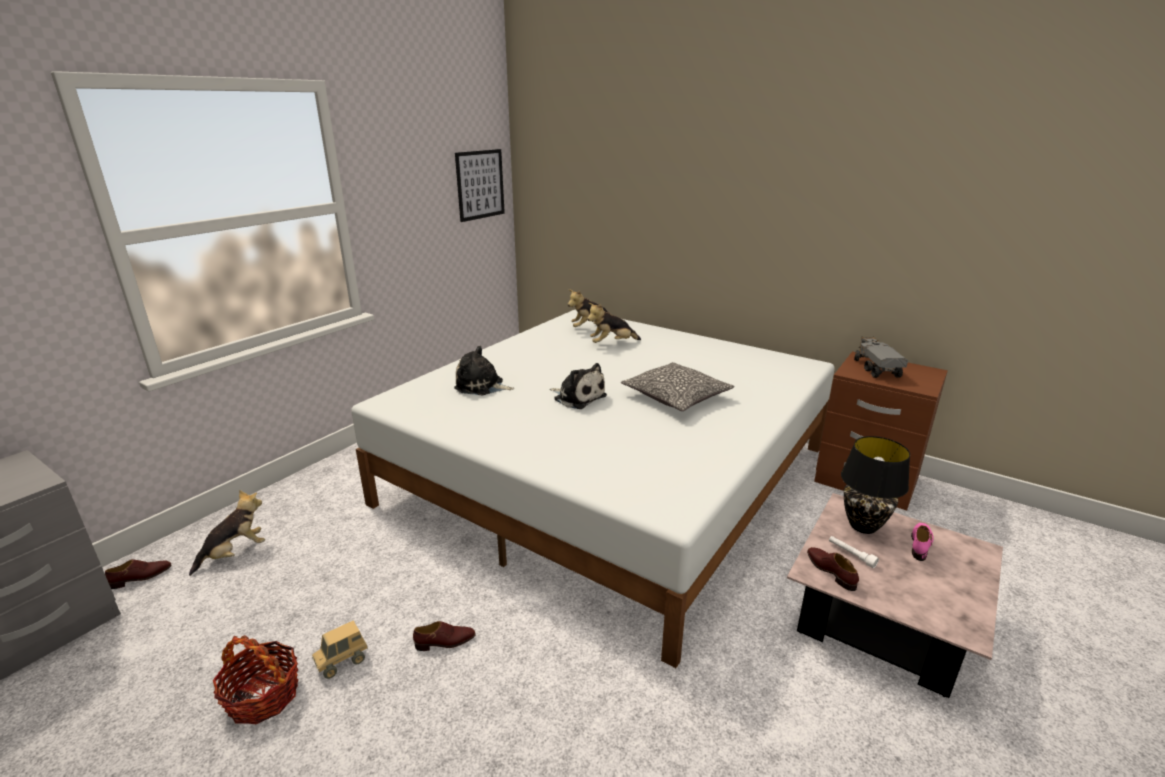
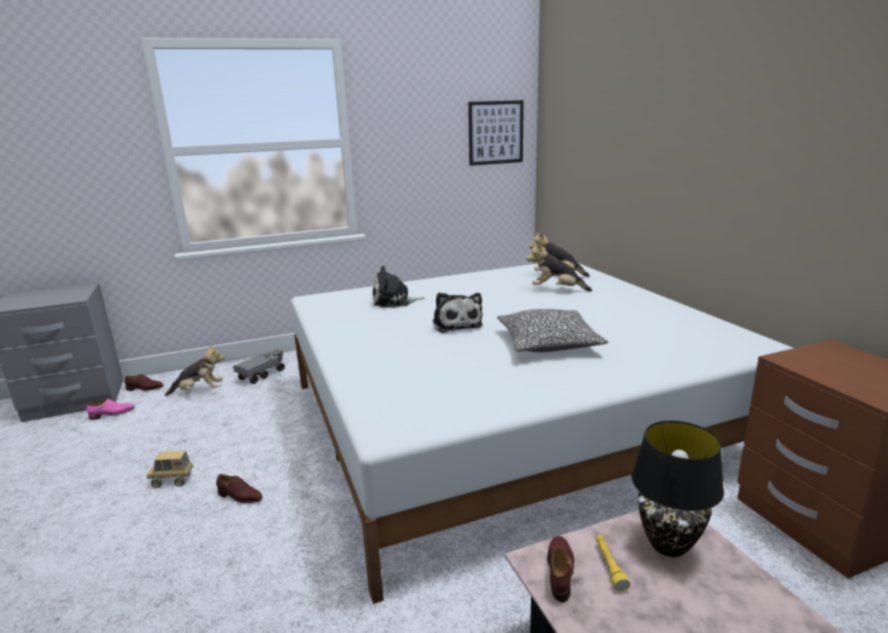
camera: 35 degrees right, 5 degrees down
basket [213,635,298,724] -> none
plush toy [454,346,514,395] -> plush toy turned 60 degrees counterclockwise [372,266,424,308]
white flashlight [829,536,879,568] -> yellow flashlight [595,535,630,592]
toy truck [855,336,908,378] -> toy truck moved to [233,350,285,384]
pink shoe [911,523,934,561] -> pink shoe moved to [87,399,135,420]

